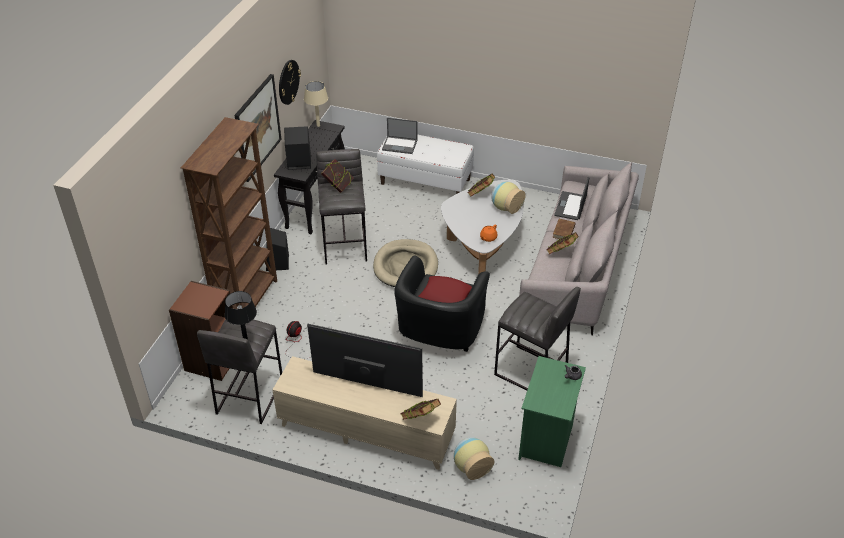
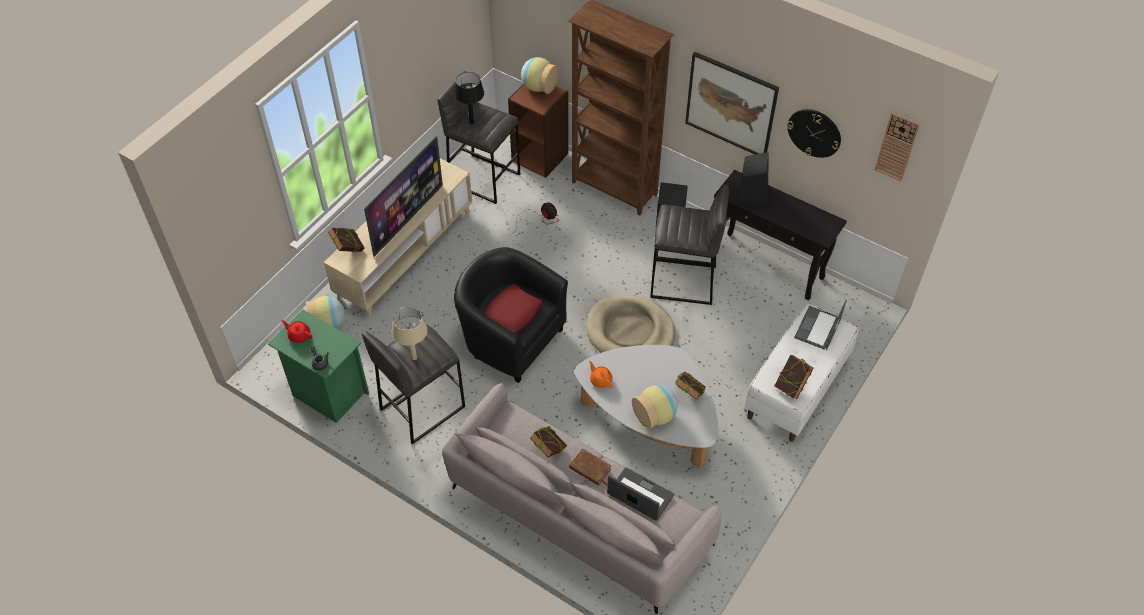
camera: 105 degrees right, 10 degrees up
beige table lamp [304,81,328,127] -> beige table lamp moved to [392,307,427,360]
book [321,159,354,193] -> book moved to [774,355,813,399]
none -> red teapot [282,320,313,343]
none -> vase [521,57,559,94]
none -> wall clock [875,112,920,181]

